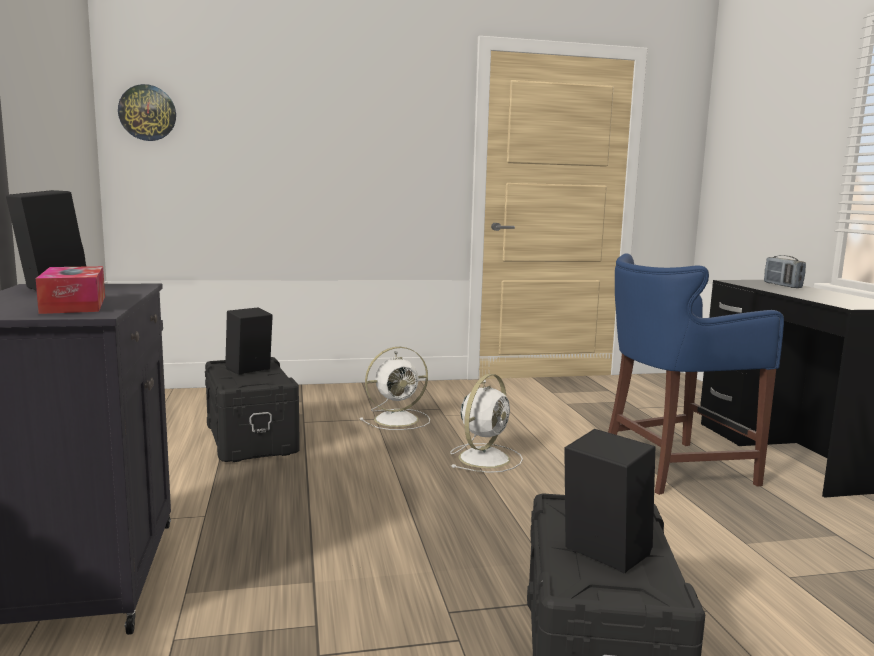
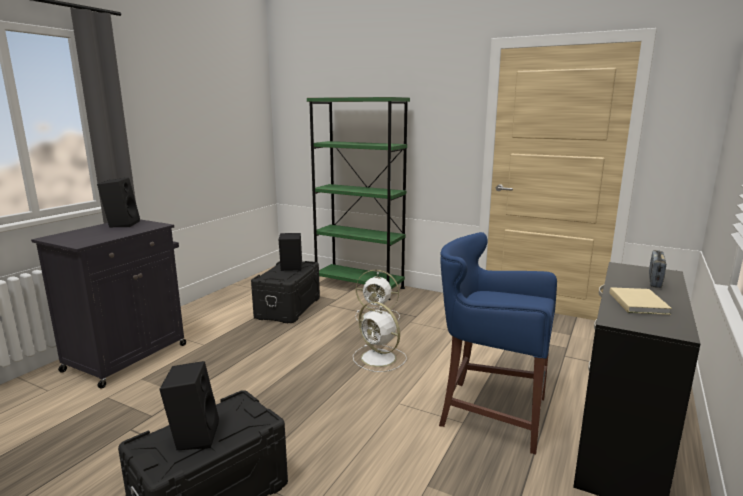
camera: 40 degrees right, 5 degrees up
tissue box [36,266,105,314] -> none
wall clock [118,84,176,141] -> none
white fan [450,374,523,473] -> white fan turned 60 degrees clockwise [353,302,407,372]
none -> green bookcase [307,97,410,300]
none -> beige book [610,287,672,315]

